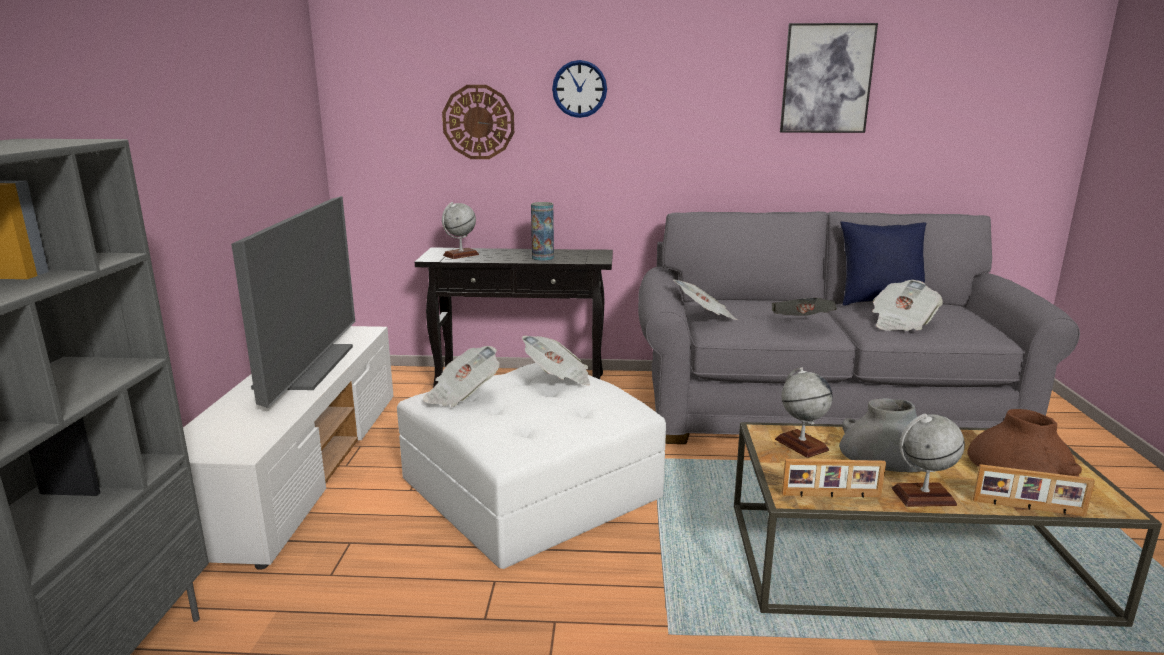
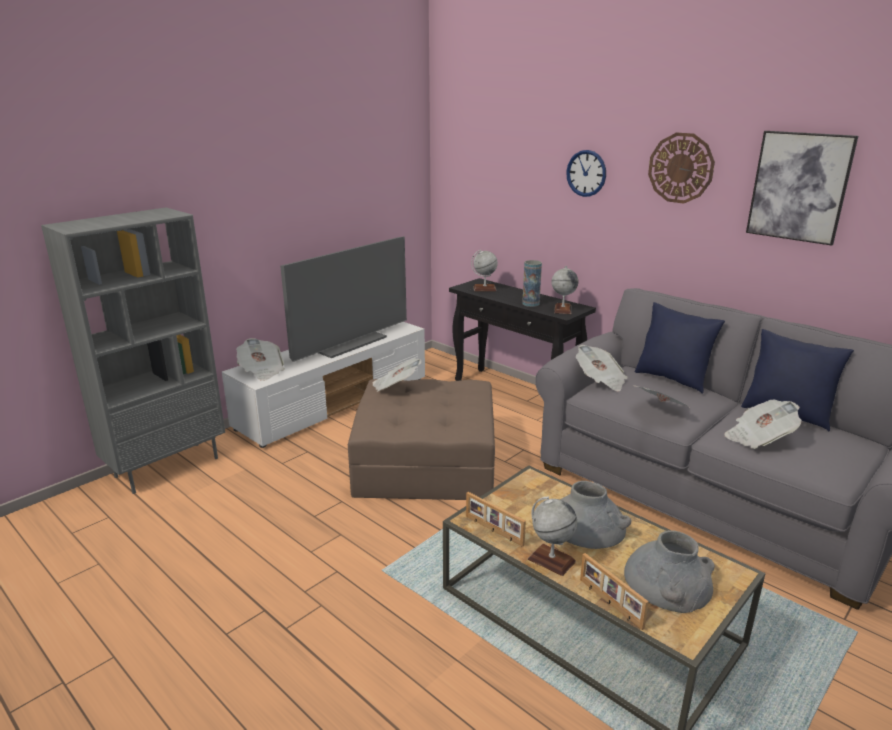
camera: 40 degrees right, 5 degrees up
white ottoman [397,363,666,569] -> brown ottoman [348,379,495,500]
wall clock [442,85,514,159] -> wall clock moved to [648,133,715,204]
newspaper [522,335,590,385] -> newspaper moved to [236,338,285,381]
globe [775,367,833,458] -> globe moved to [551,266,578,314]
brown vase [967,409,1082,477] -> grey vase [624,530,715,613]
none -> blue pillow [635,302,725,394]

